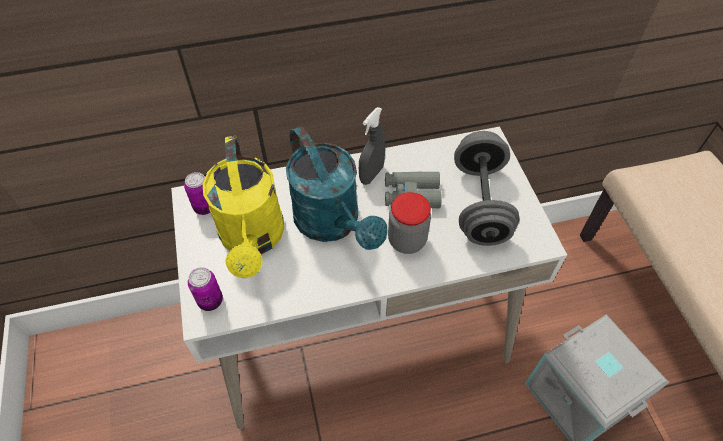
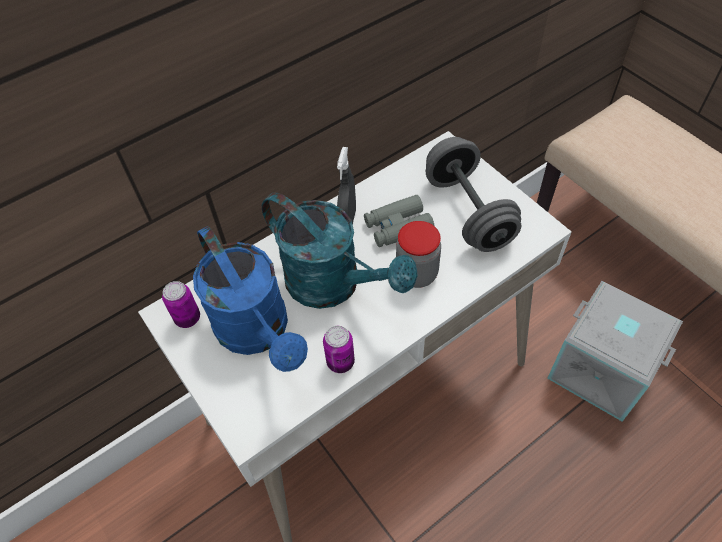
camera: 20 degrees left, 0 degrees up
can [188,267,223,311] -> can moved to [323,326,355,373]
yellow watering can [203,136,284,278] -> blue watering can [193,226,308,372]

